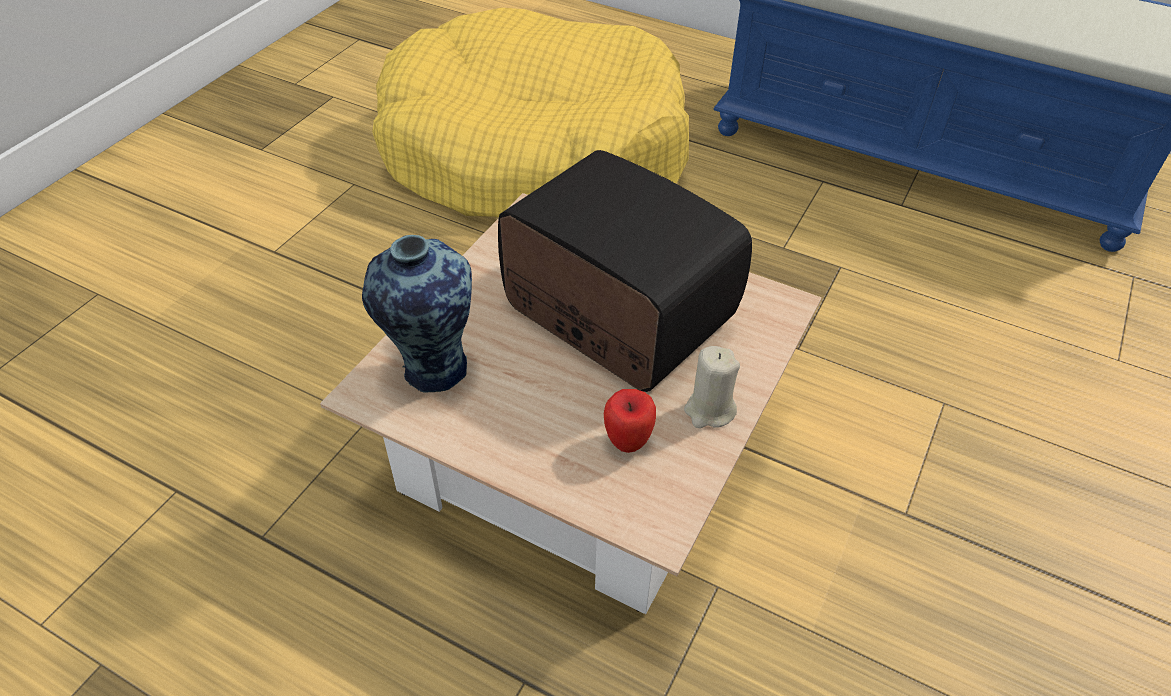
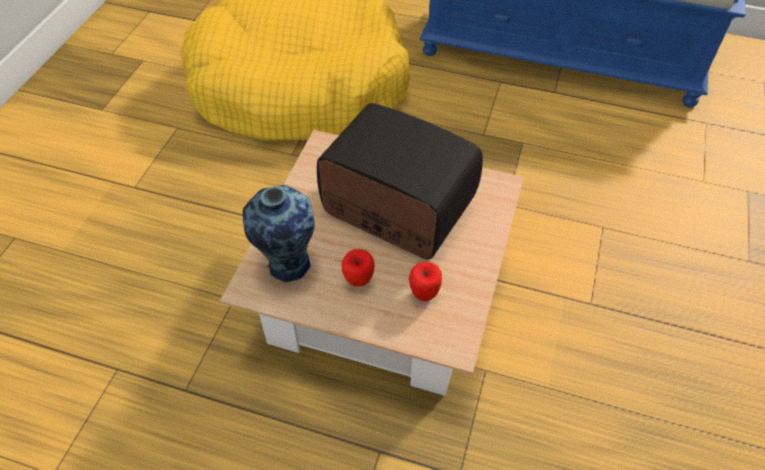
camera: 10 degrees left, 5 degrees up
beige candle [684,346,740,428] -> none
none -> apple [341,249,375,287]

